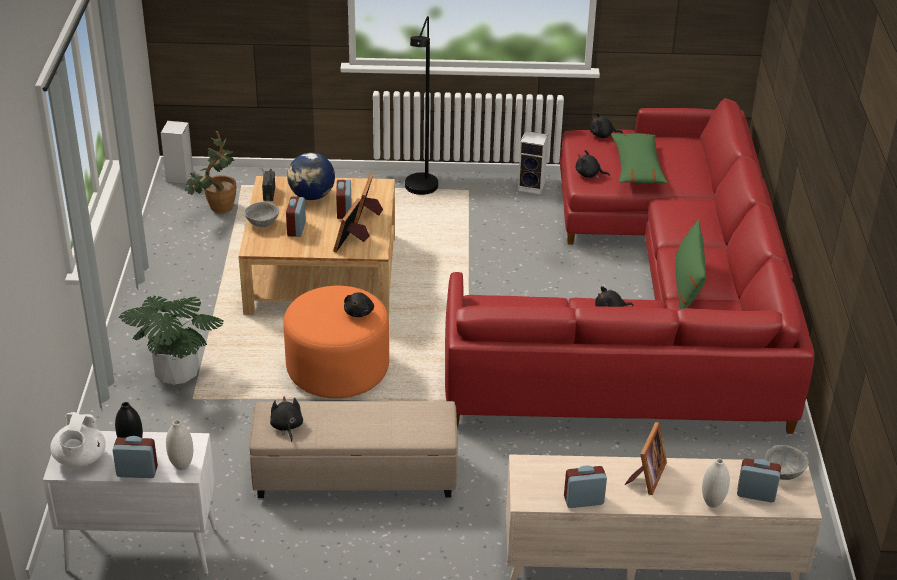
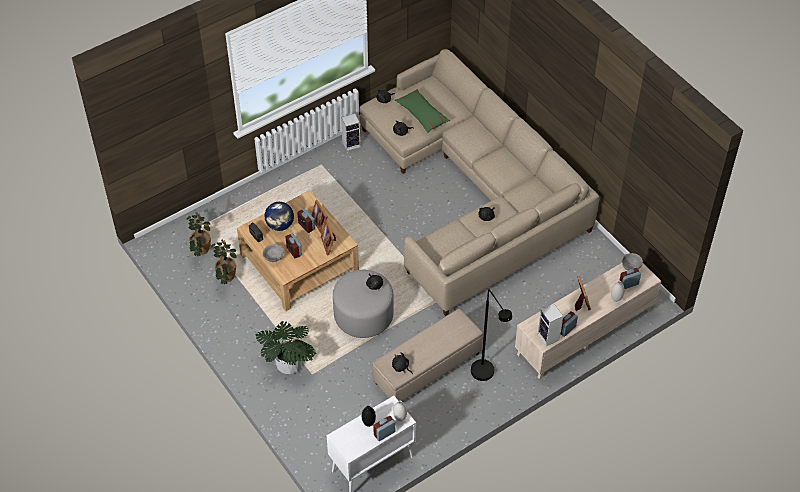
camera: 35 degrees left, 15 degrees up
white teapot [50,412,106,468] -> none
speaker [161,121,193,184] -> speaker moved to [537,304,563,346]
orange ottoman [283,286,389,398] -> grey ottoman [333,270,394,338]
black floor lamp [405,16,438,195] -> black floor lamp moved to [471,290,512,381]
red sofa [445,98,814,434] -> beige sofa [359,49,599,316]
green pillow [675,219,706,309] -> none
none -> potted plant [211,239,236,284]

